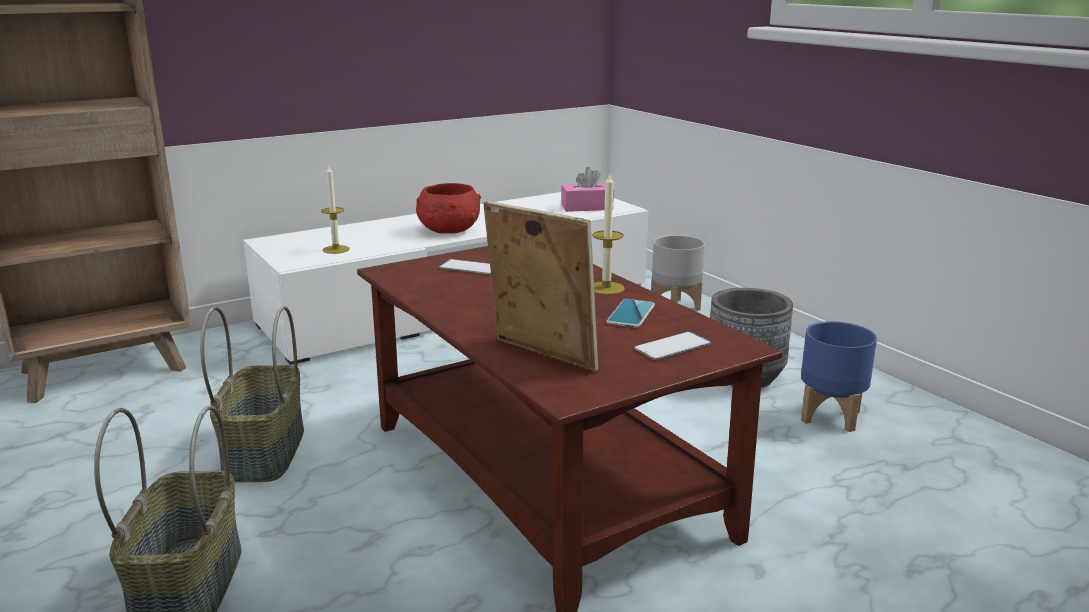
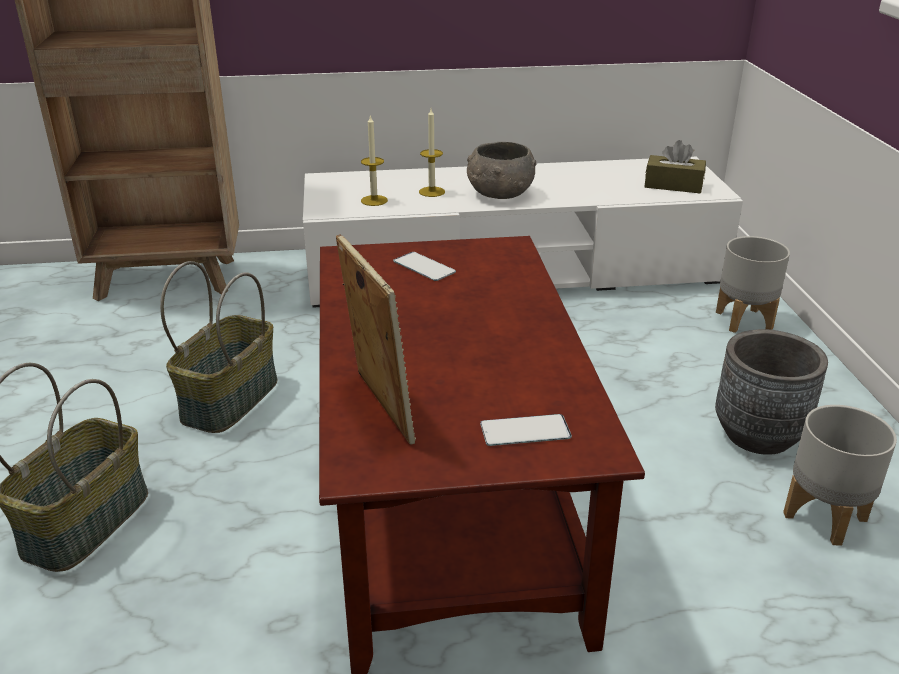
camera: 25 degrees right, 10 degrees up
red bowl [416,183,481,234] -> grey bowl [467,142,537,199]
pink tissue box [561,167,614,212] -> brown tissue box [644,140,706,193]
candle [592,172,625,295] -> candle moved to [419,109,445,197]
phone [606,299,655,328] -> none
blue planter [801,321,877,432] -> grey planter [783,405,897,546]

